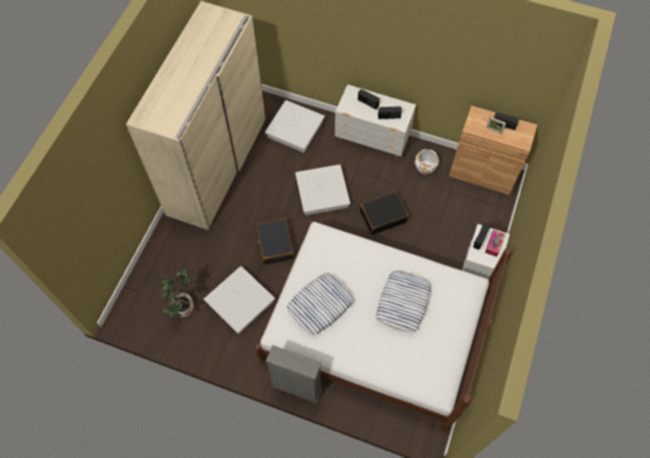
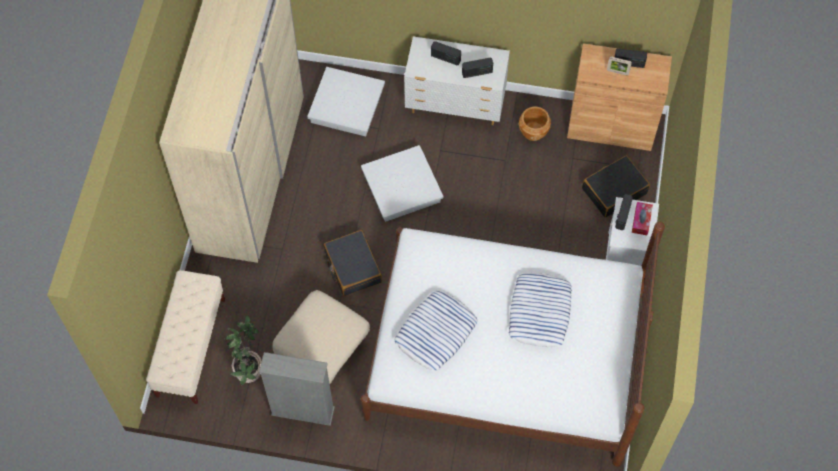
camera: 10 degrees left, 0 degrees up
white storage box [204,266,275,334] -> beige ottoman [272,290,370,384]
grey bookcase [266,345,322,403] -> grey bookcase moved to [259,352,335,426]
black suitcase [360,192,408,235] -> black suitcase moved to [582,156,650,217]
white planter [415,149,439,175] -> brown planter [519,107,551,141]
none -> beige bench [146,270,225,404]

